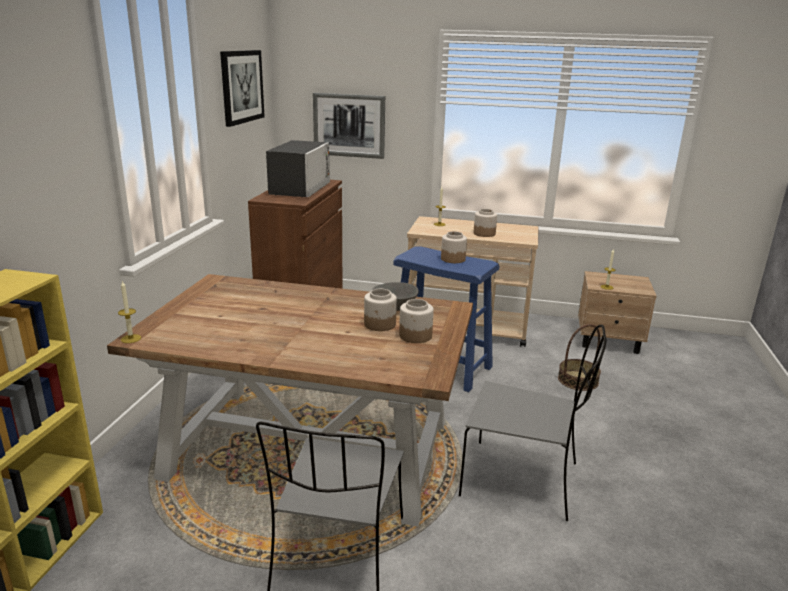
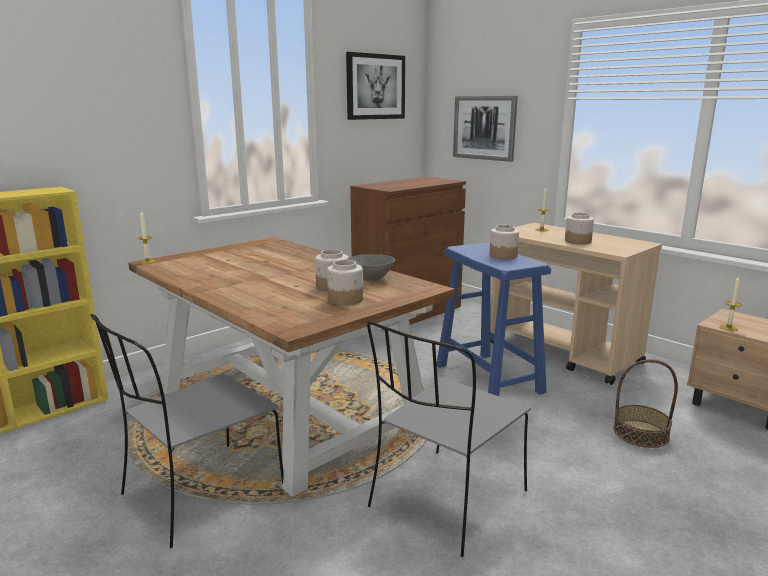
camera: 35 degrees right, 5 degrees down
microwave [266,140,330,197] -> none
grey chair [459,325,606,521] -> grey chair turned 75 degrees clockwise [367,321,531,557]

